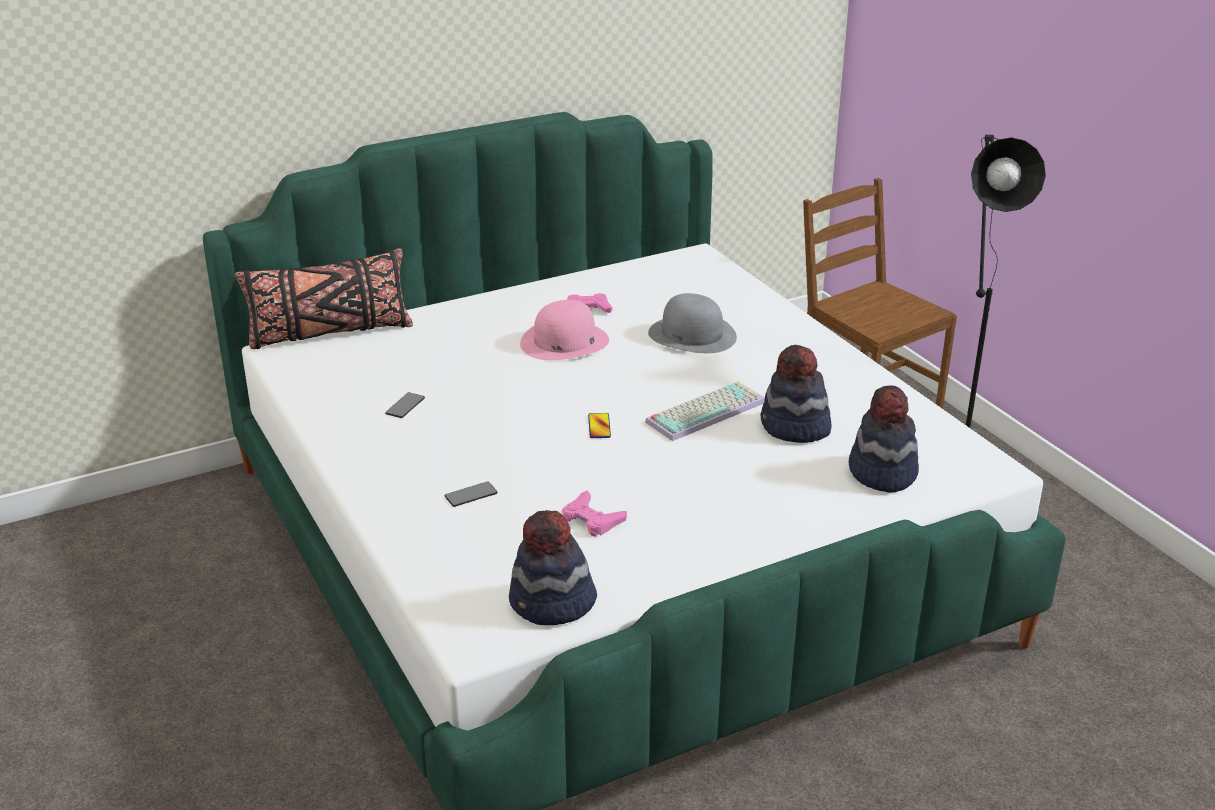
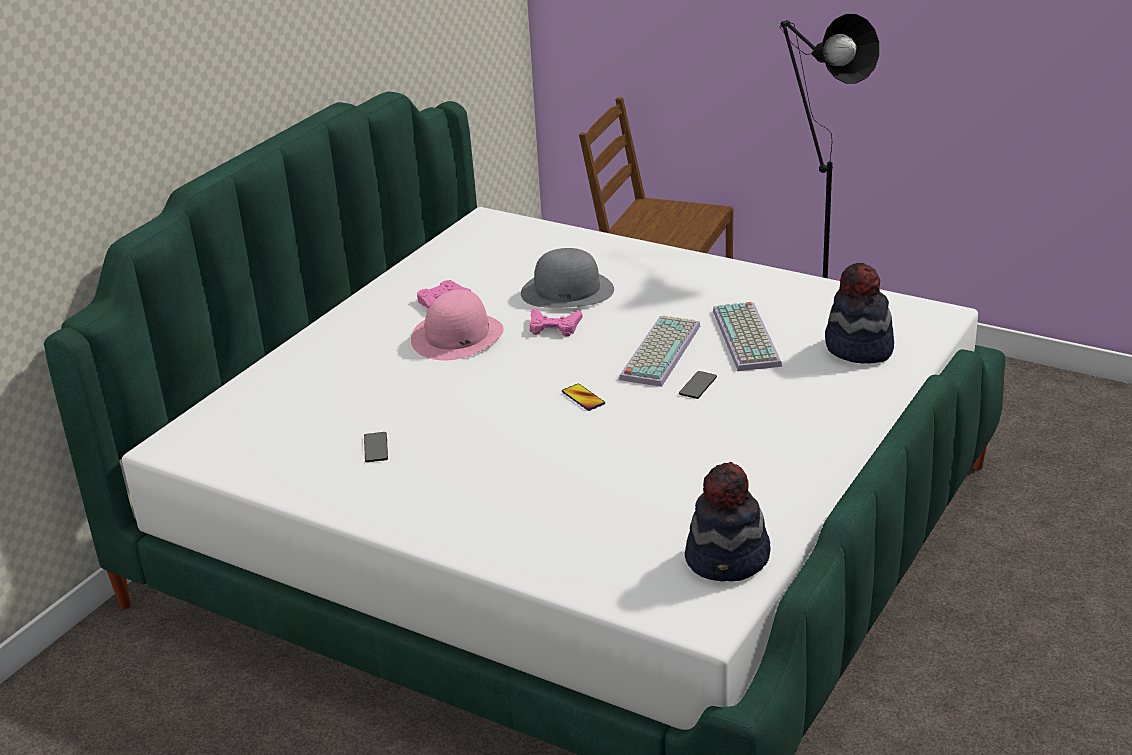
camera: 30 degrees left, 0 degrees up
black pillow [235,248,413,350] -> none
phone [445,481,498,507] -> phone moved to [679,371,717,399]
pink game controller [562,490,627,537] -> pink game controller moved to [529,308,583,336]
hat [761,345,831,443] -> keyboard [713,302,782,371]

